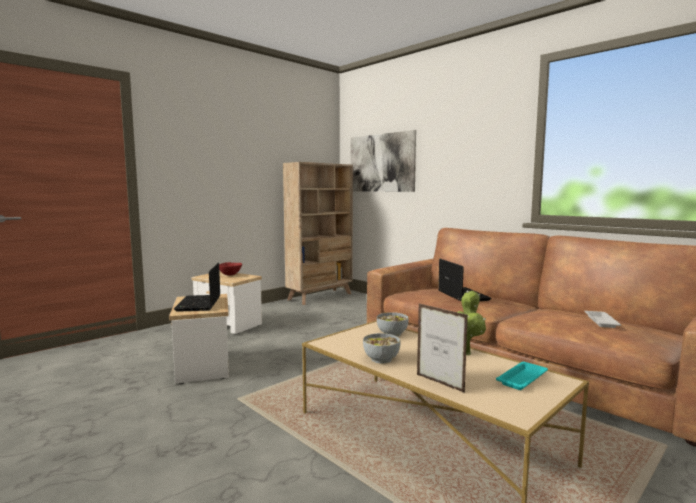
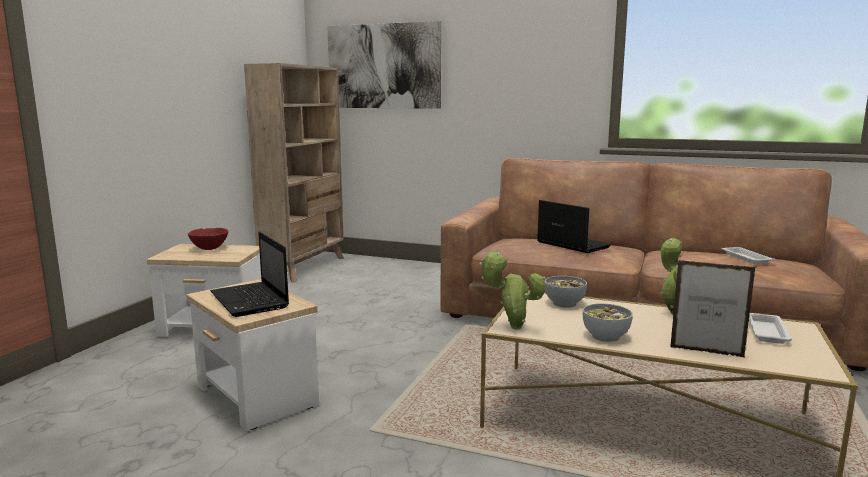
camera: 25 degrees left, 5 degrees up
turquoise tray [496,362,548,390] -> white tray [749,313,792,344]
none -> potted plant [480,252,546,330]

